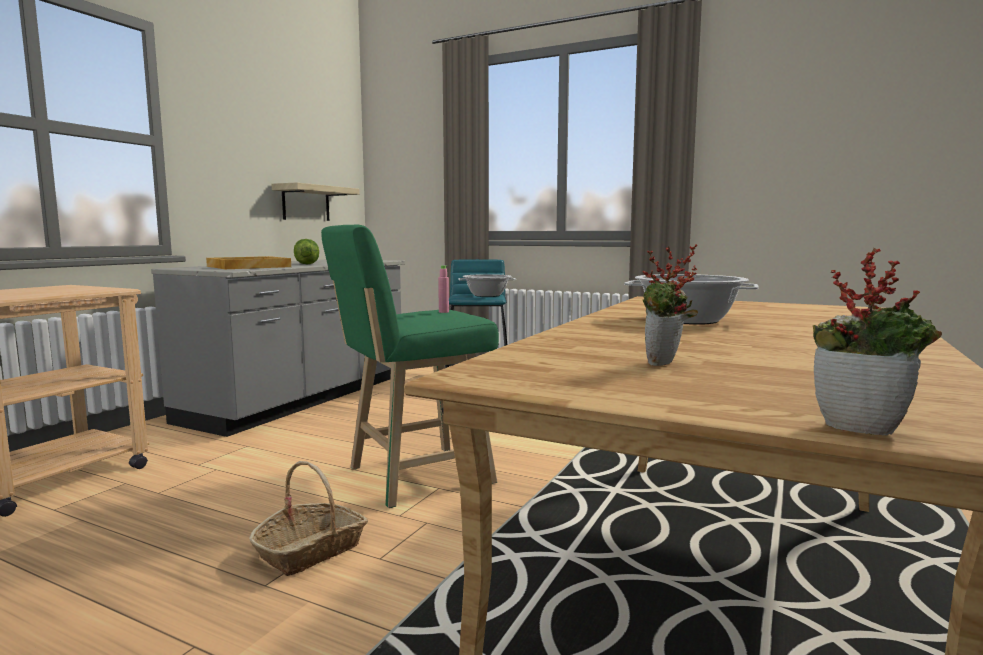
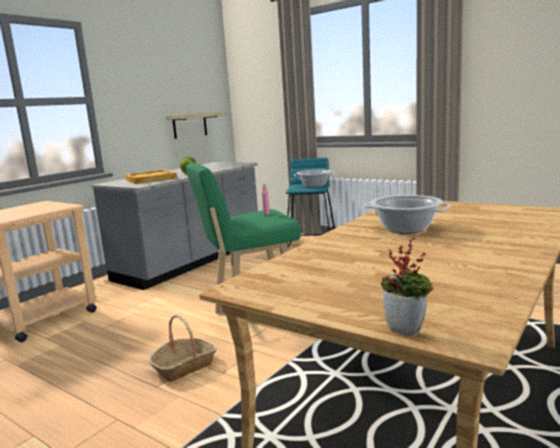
camera: 10 degrees right, 5 degrees up
potted plant [642,244,698,366] -> none

